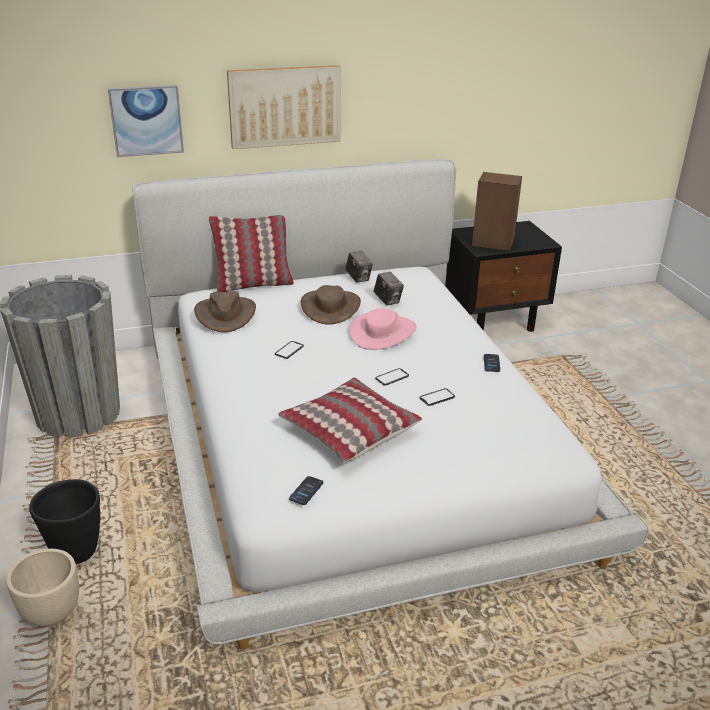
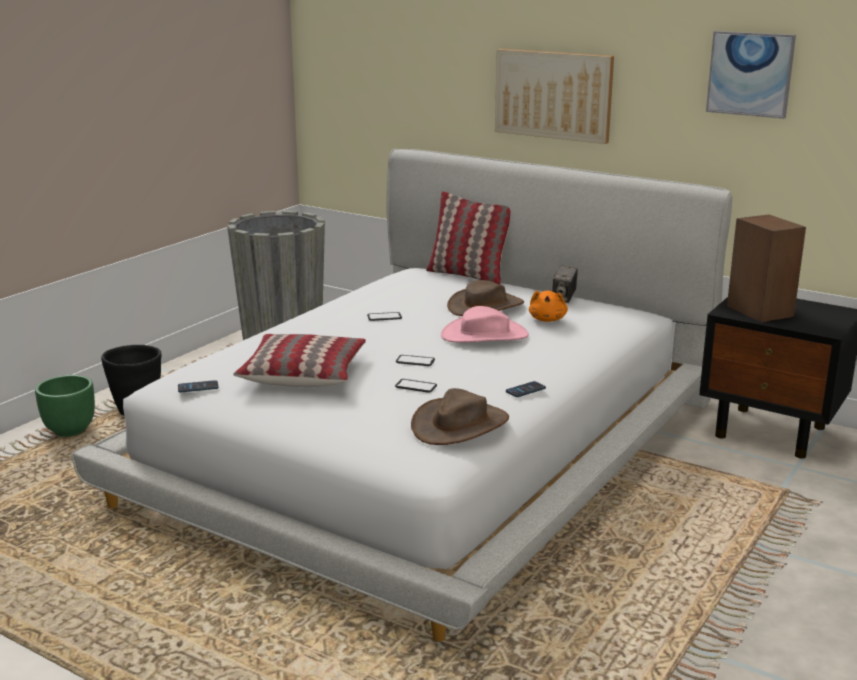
camera: 50 degrees right, 10 degrees down
beige planter [6,549,79,627] -> green planter [35,375,95,437]
picture [108,85,184,157] -> picture moved to [706,31,796,119]
brown hat [194,291,256,333] -> brown hat moved to [411,388,509,445]
camera [374,272,404,305] -> orange plush toy [529,291,568,322]

